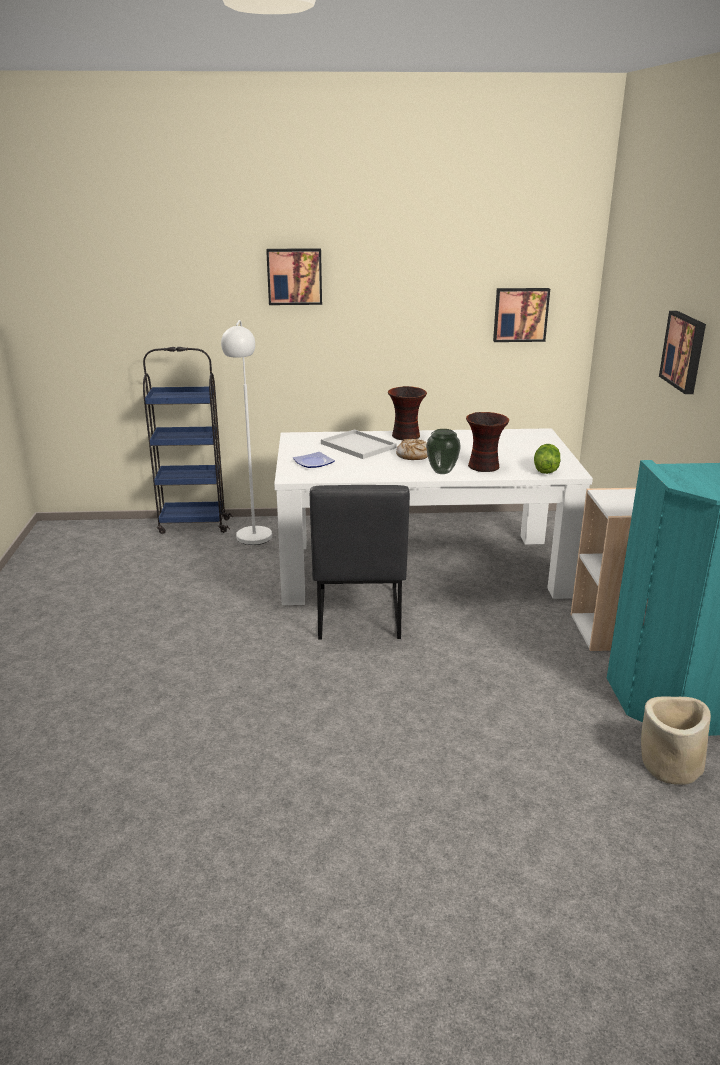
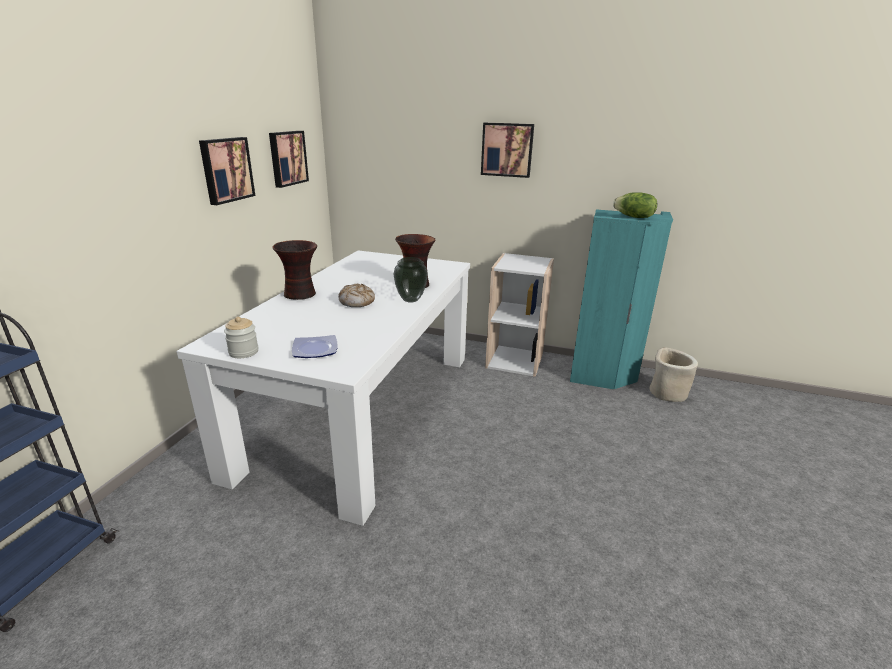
camera: 70 degrees left, 0 degrees up
white floor lamp [221,320,272,545] -> none
picture [266,248,322,305] -> picture moved to [199,137,255,205]
grey chair [310,485,410,640] -> none
white tray [321,429,397,459] -> none
lettuce [534,444,560,474] -> lettuce moved to [613,192,657,218]
none -> jar [224,317,258,358]

